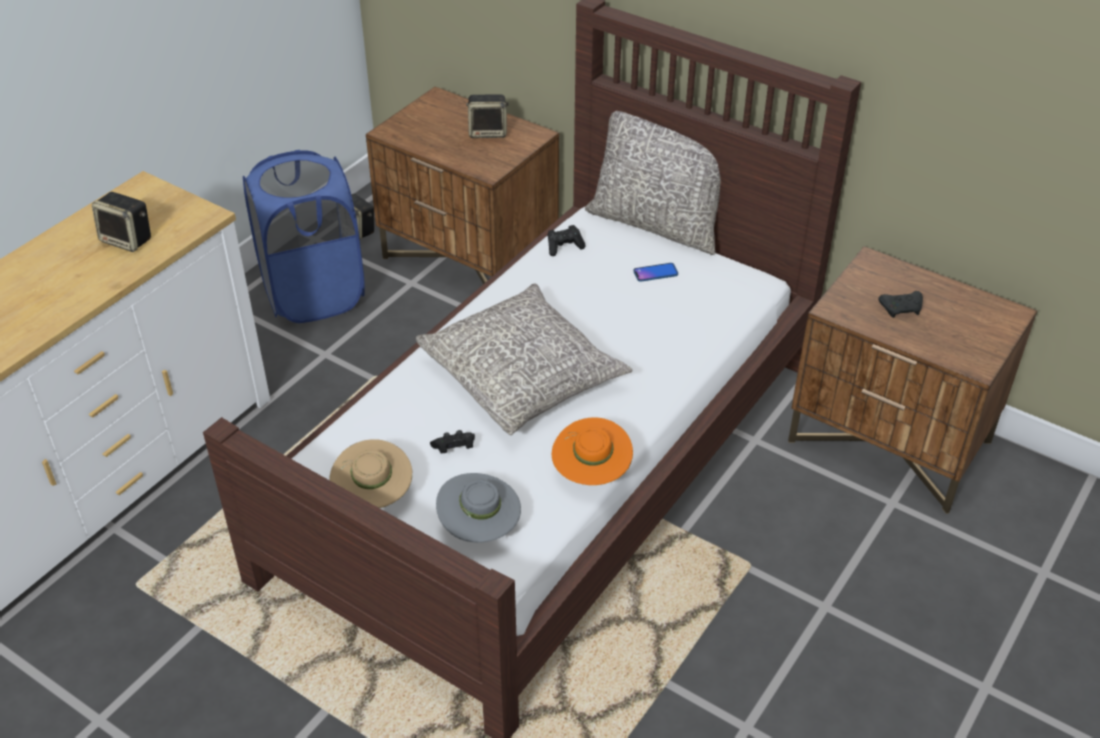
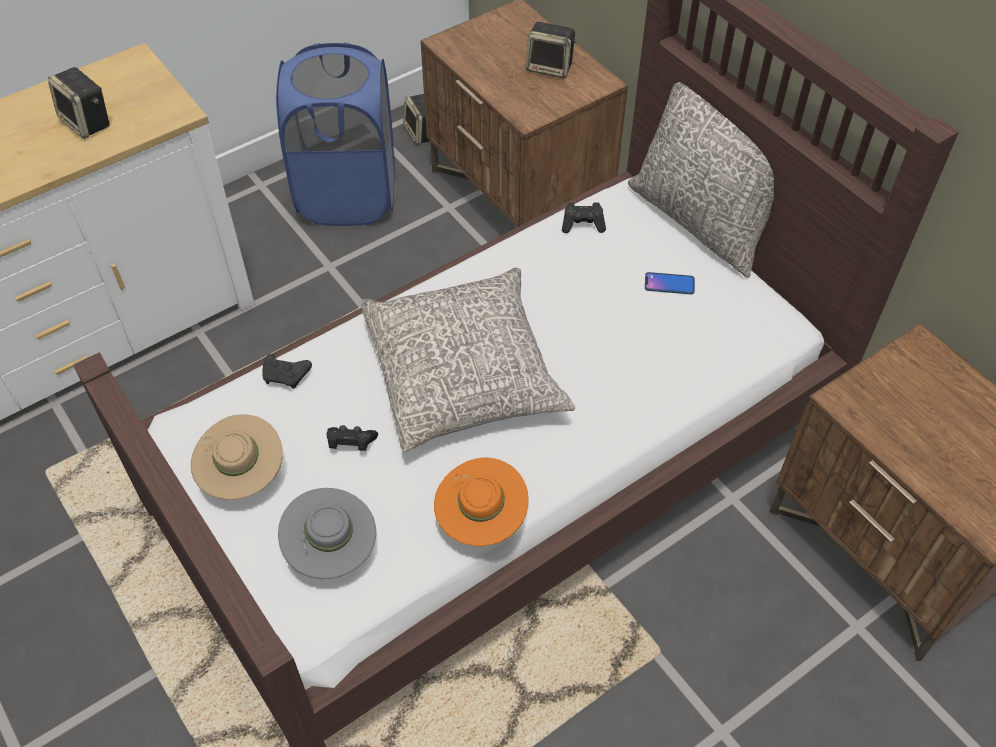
camera: 20 degrees right, 10 degrees up
black game controller [878,291,923,318] -> black game controller moved to [262,354,312,389]

